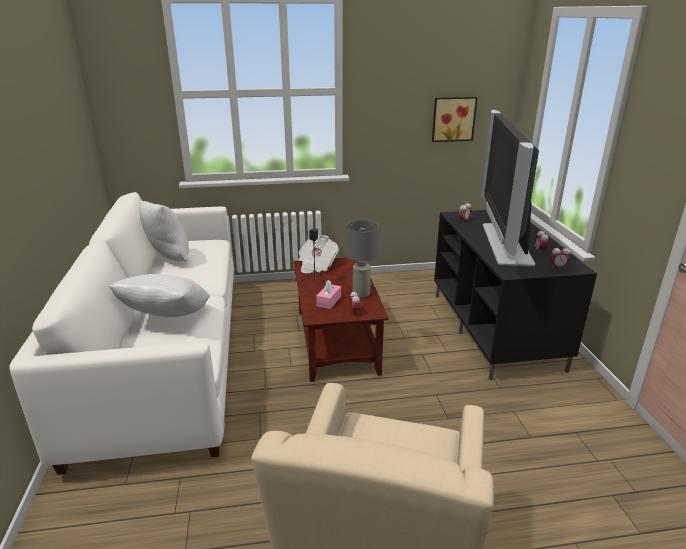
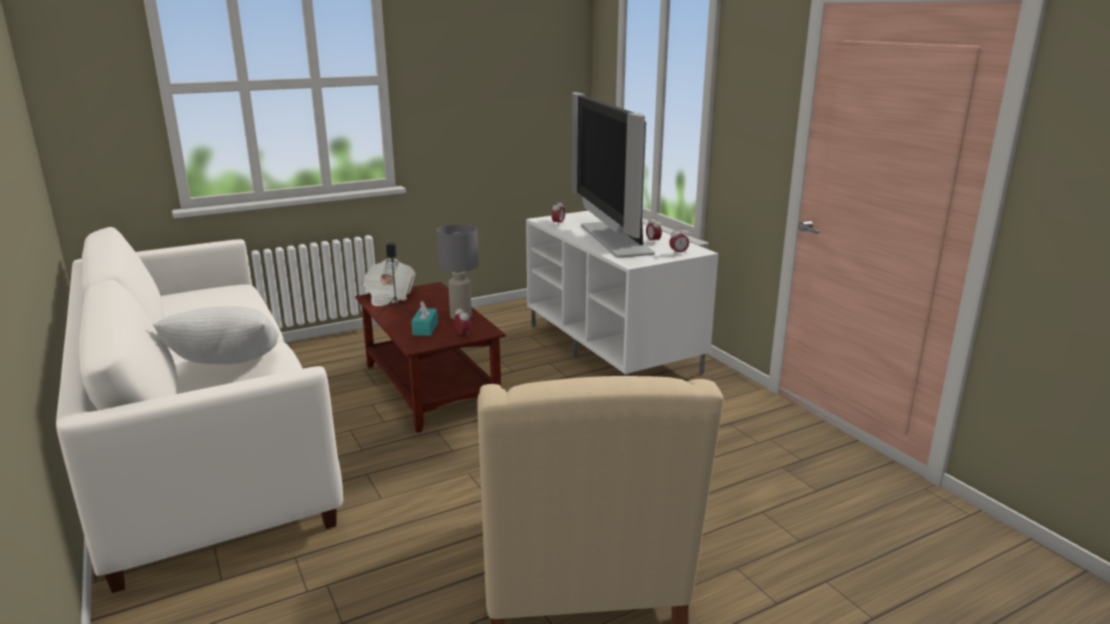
camera: 20 degrees left, 5 degrees down
white pillow [139,201,189,261] -> none
pink tissue box [316,280,341,309] -> turquoise tissue box [411,301,438,336]
picture [432,97,478,142] -> none
black tv stand [434,210,597,380] -> white tv stand [526,211,719,376]

